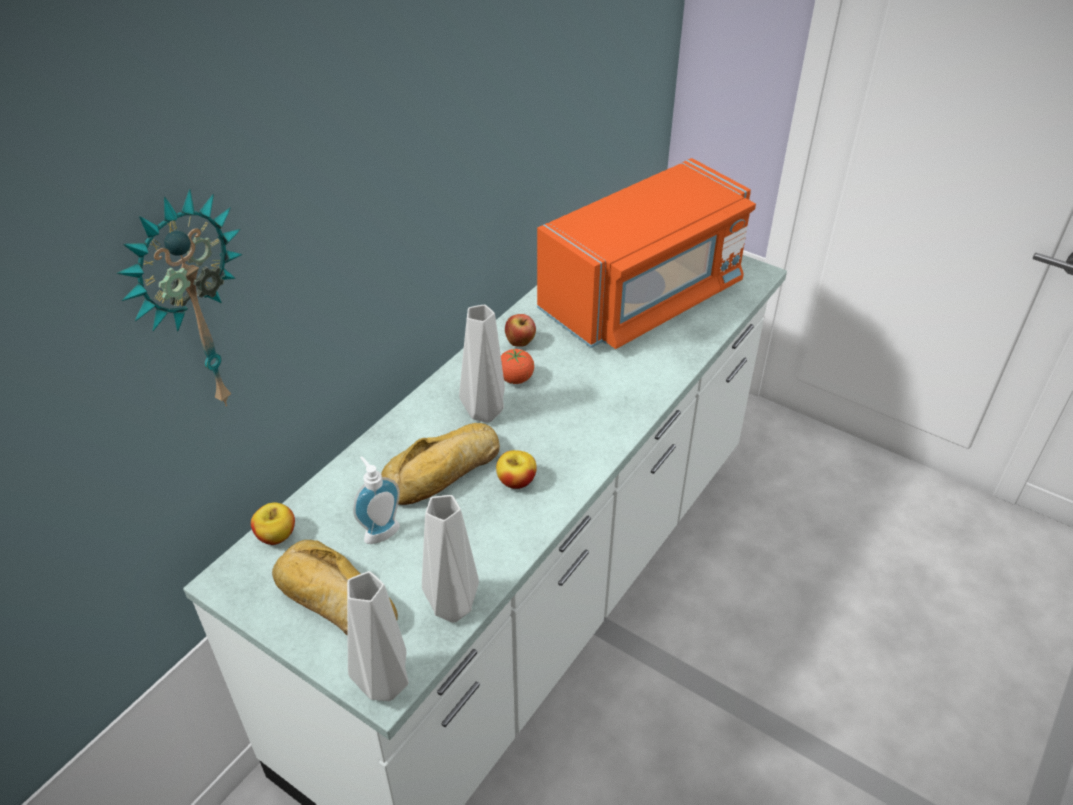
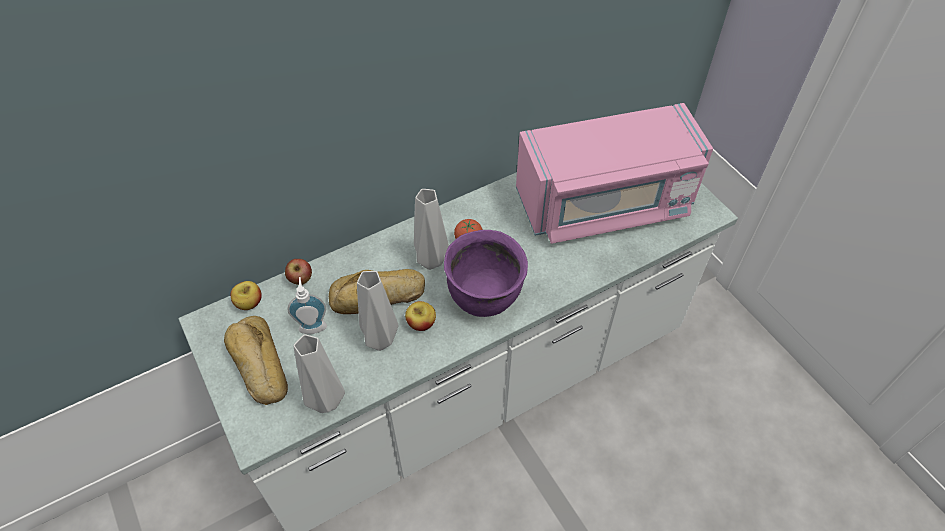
camera: 25 degrees right, 10 degrees up
wall clock [117,189,242,406] -> none
grey vase [347,571,409,701] -> grey vase moved to [357,271,398,351]
apple [505,314,536,347] -> apple moved to [285,259,312,285]
orange microwave [537,158,756,349] -> pink microwave [516,103,713,244]
none -> purple cooking pot [444,230,528,317]

